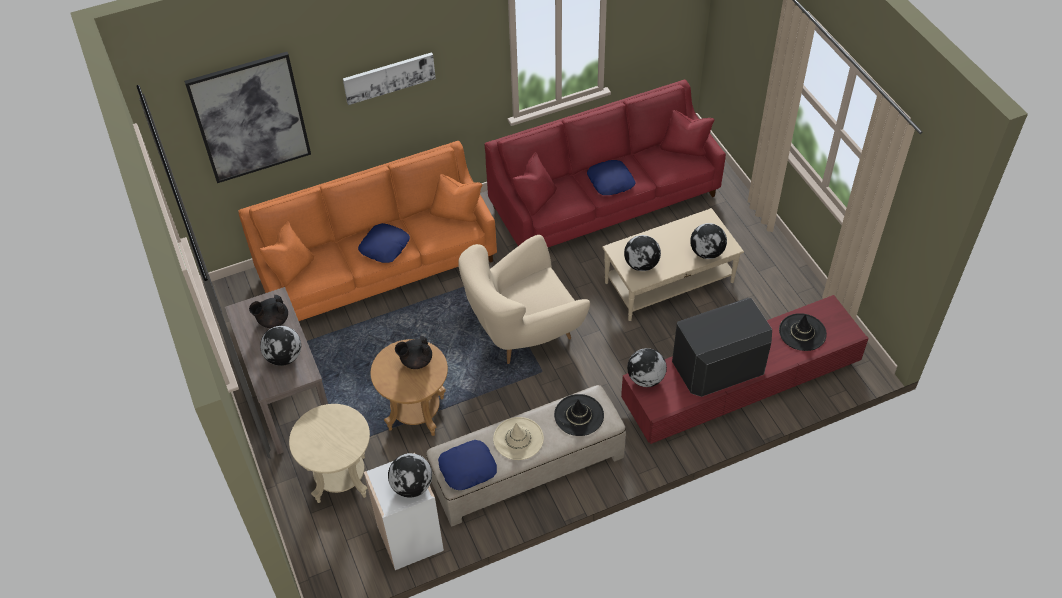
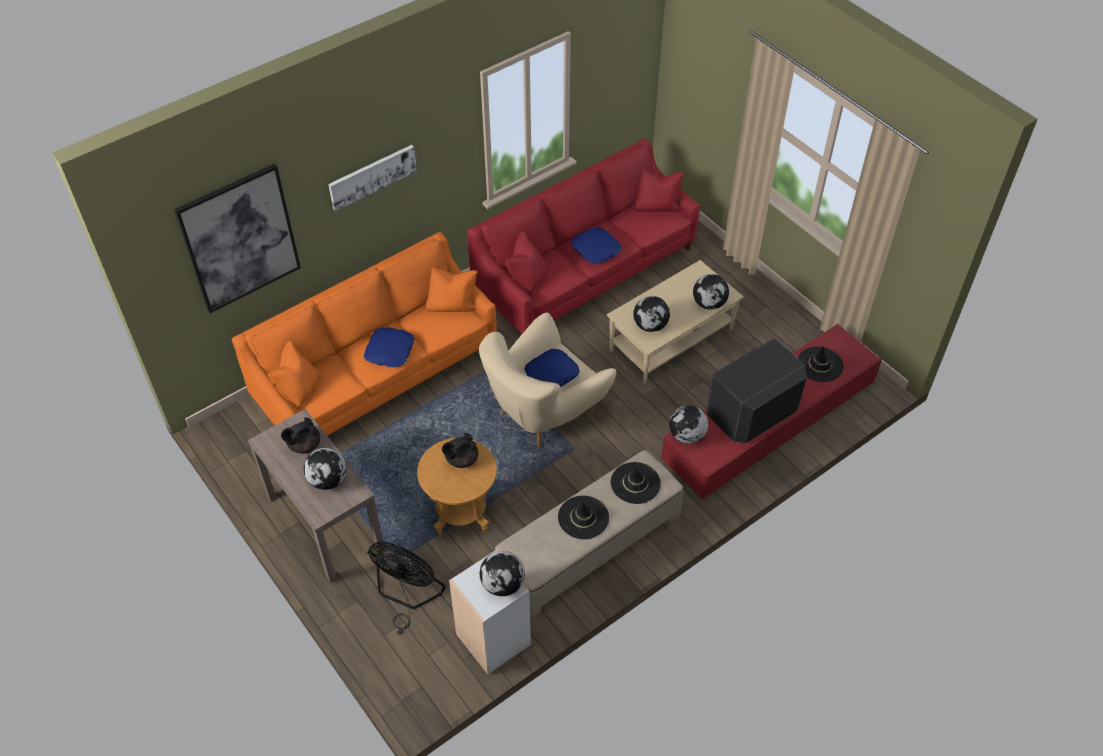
camera: 15 degrees left, 0 degrees up
beige side table [289,404,370,503] -> black fan [367,541,445,635]
blue pillow [438,440,497,490] -> blue pillow moved to [525,349,580,387]
beige hat [493,417,544,460] -> black hat [558,496,609,539]

